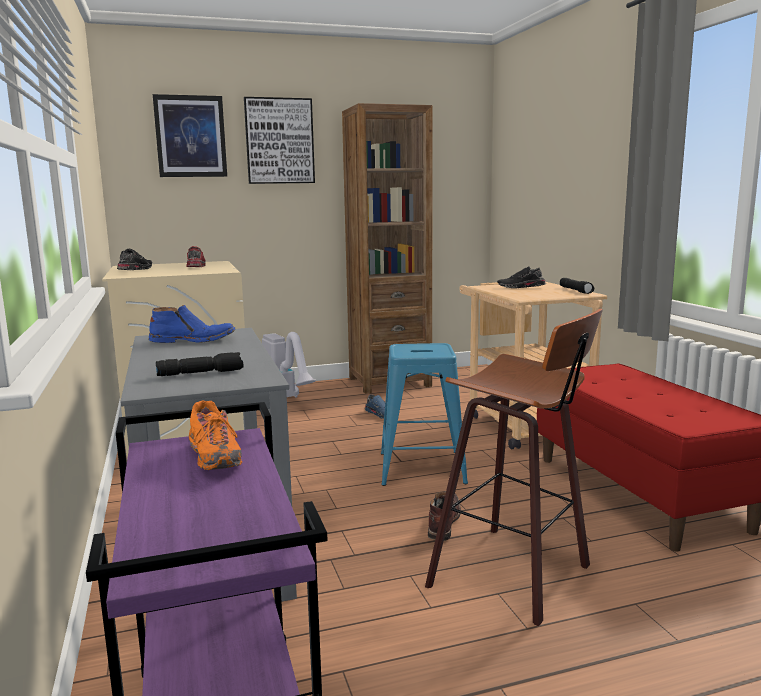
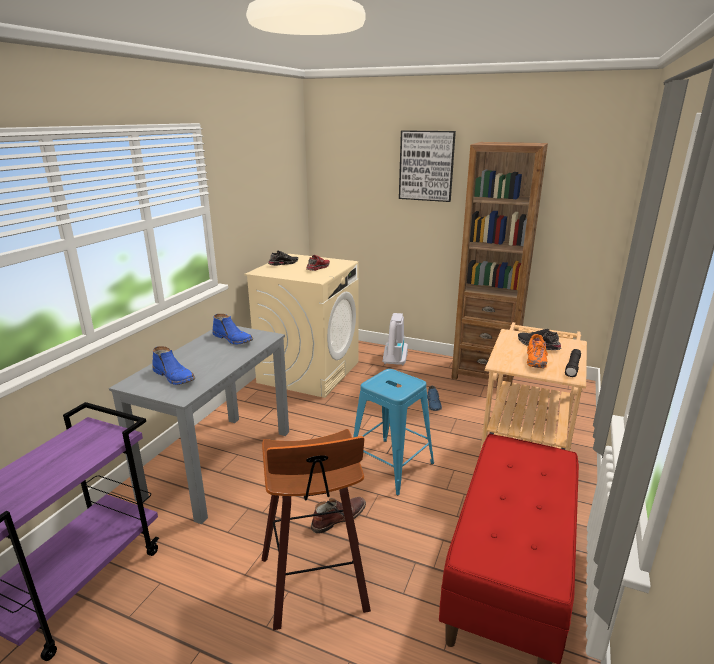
camera: 40 degrees right, 10 degrees up
picture [153,94,227,177] -> none
black flashlight [156,352,243,376] -> blue boot [152,346,195,385]
orange shoe [189,400,242,470] -> orange shoe moved to [527,334,548,368]

